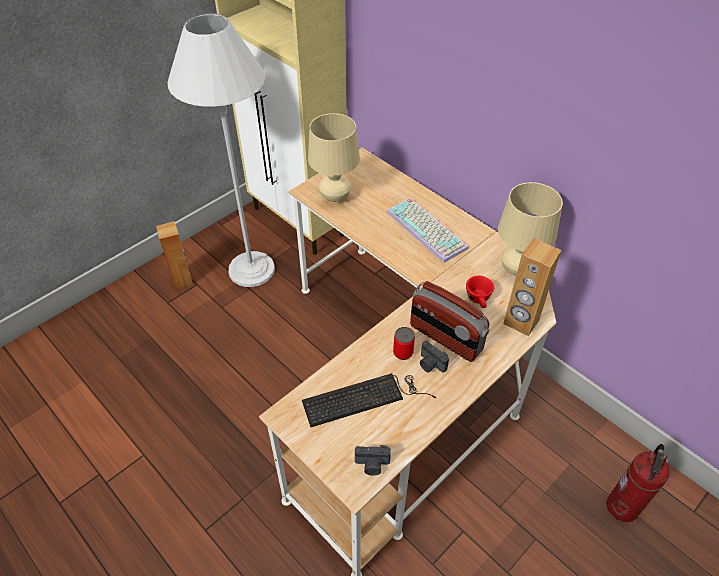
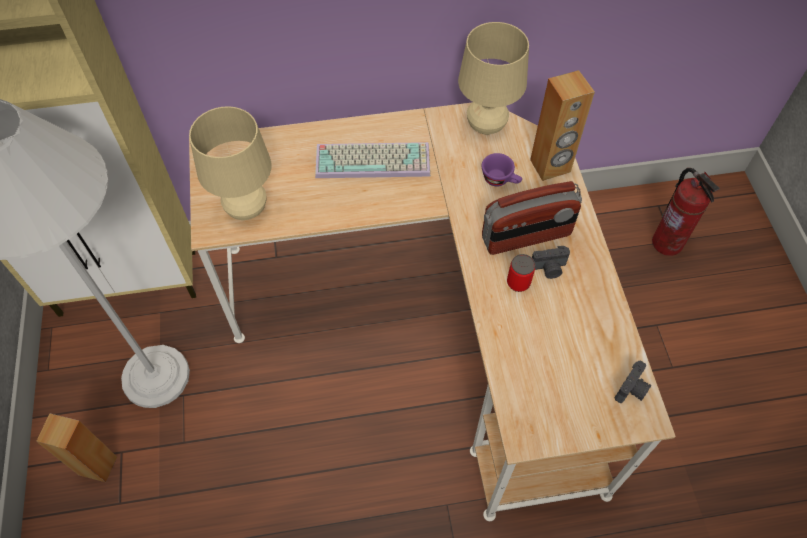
camera: 55 degrees left, 10 degrees up
keyboard [302,373,436,427] -> none
red cup [466,276,494,308] -> purple cup [482,153,522,187]

